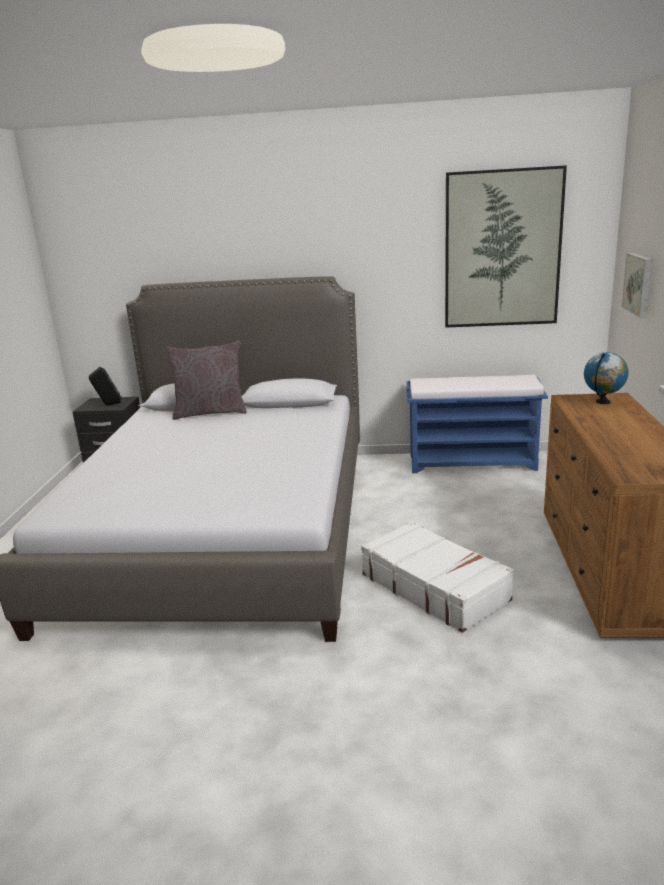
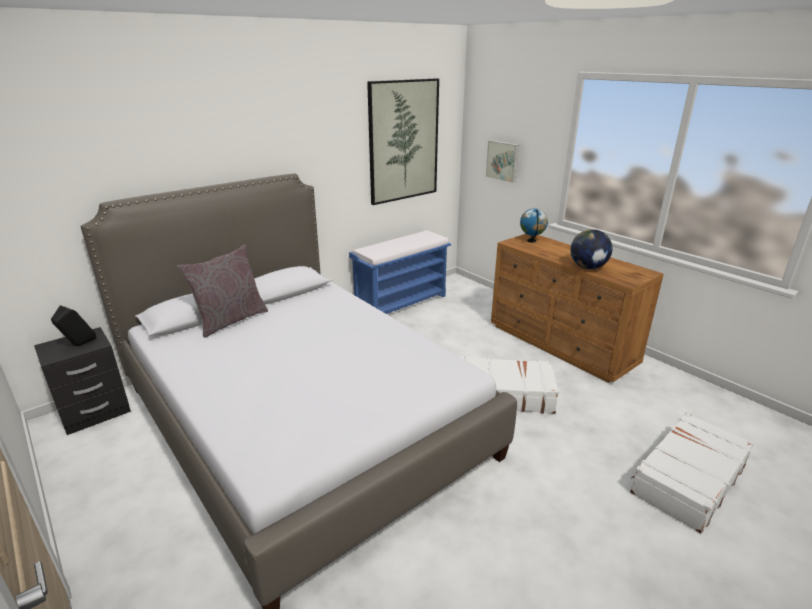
camera: 45 degrees left, 5 degrees up
none -> globe [570,229,613,269]
none -> white suitcase [630,413,754,534]

